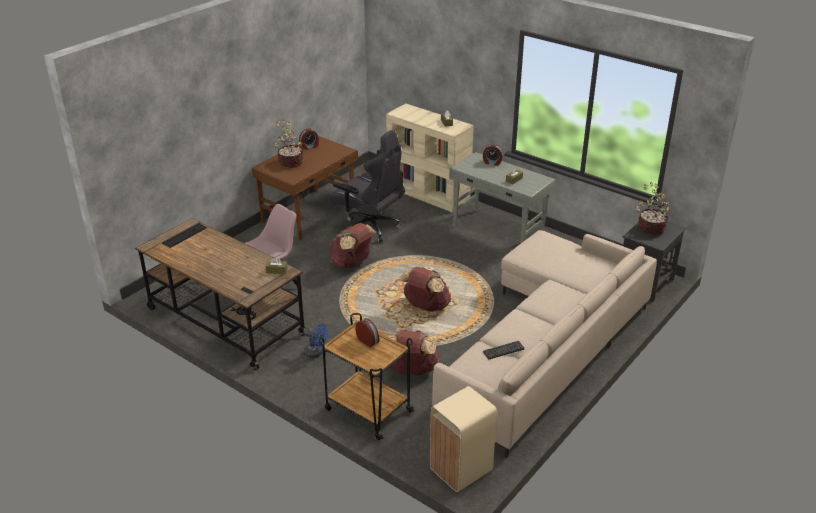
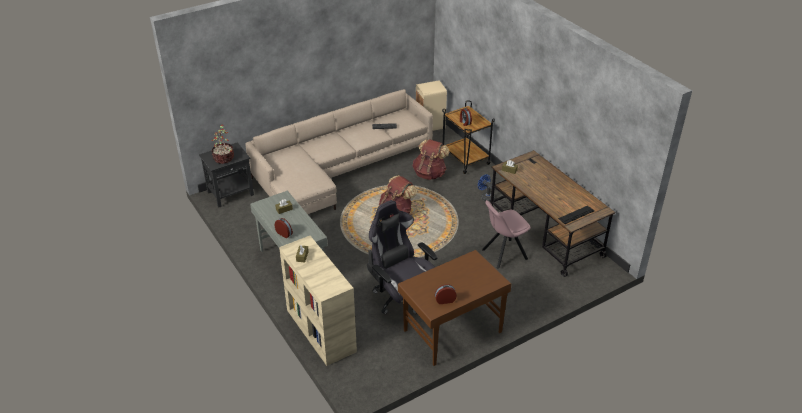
camera: 160 degrees left, 5 degrees up
potted plant [273,120,303,168] -> none
brown backpack [330,223,377,268] -> none

